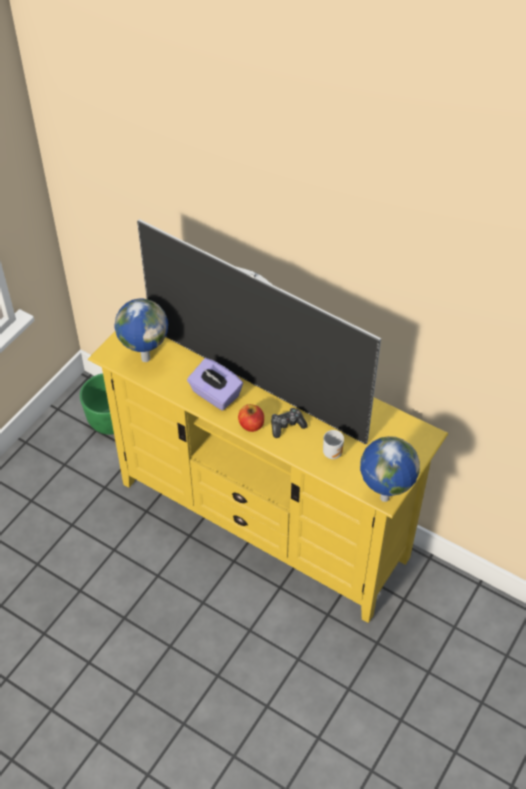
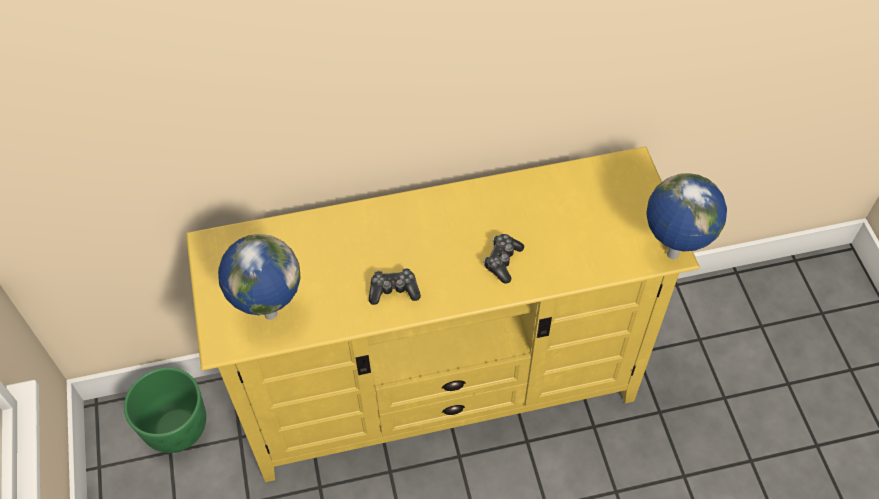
camera: 45 degrees left, 5 degrees up
television [137,219,381,445] -> none
purple tissue box [187,358,243,411] -> game controller [369,268,421,305]
apple [238,404,264,432] -> none
mug [323,430,344,459] -> none

